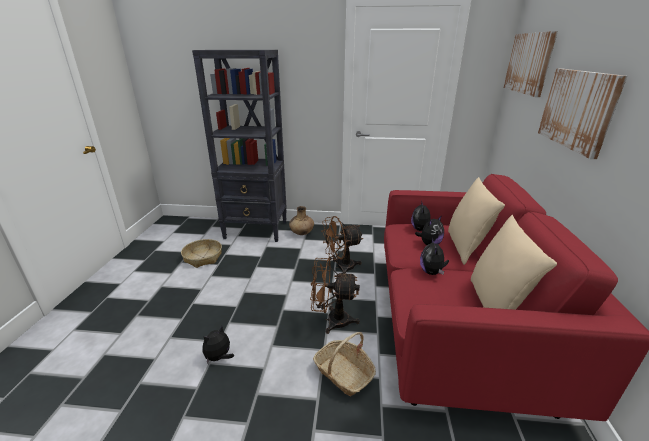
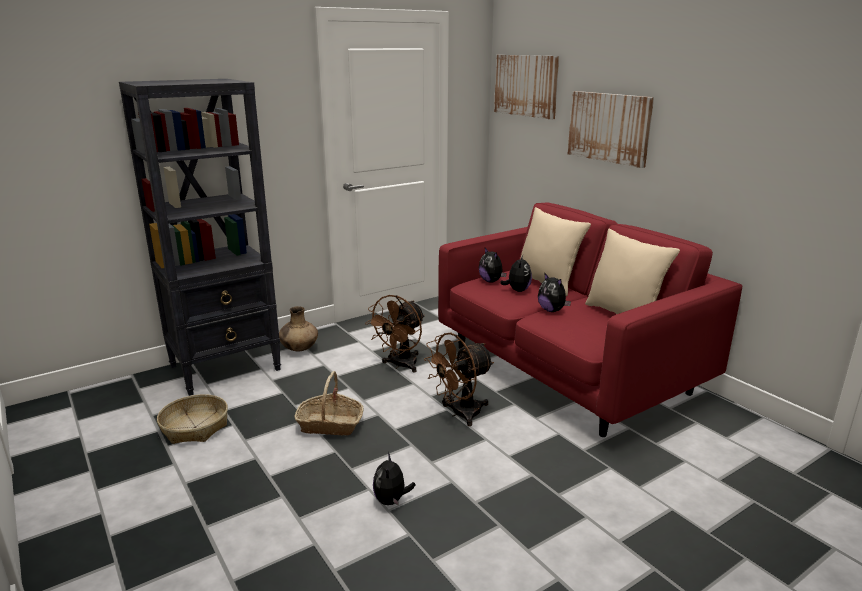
camera: 40 degrees left, 5 degrees down
basket [313,332,376,396] -> basket moved to [294,371,363,436]

